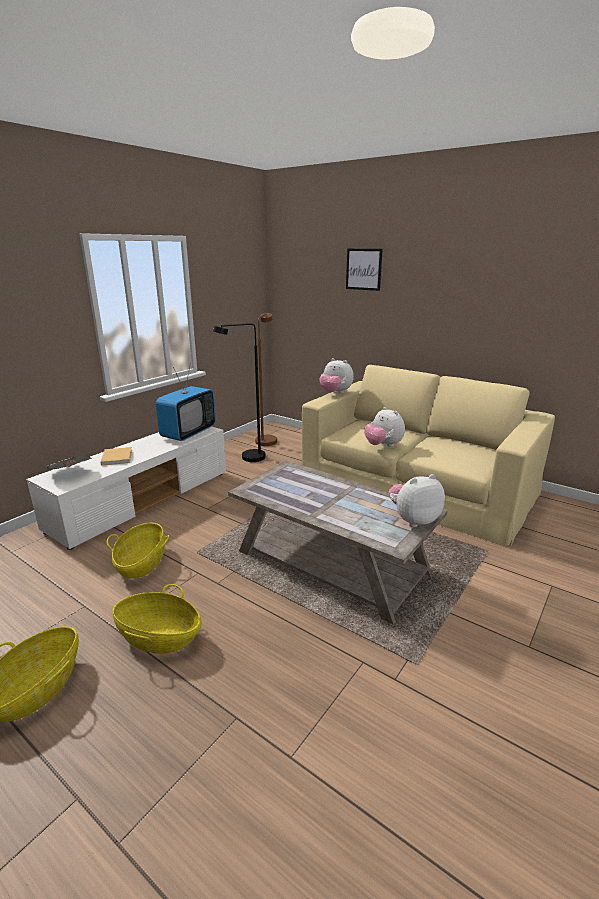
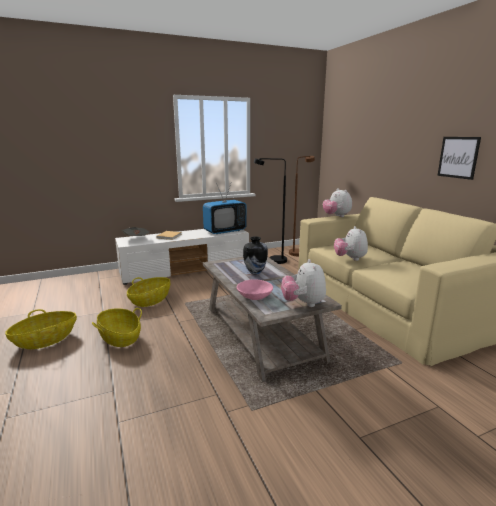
camera: 30 degrees right, 5 degrees down
picture [346,249,383,291] -> picture moved to [437,137,481,180]
plush toy [389,474,445,527] -> plush toy turned 105 degrees counterclockwise [281,259,326,307]
none -> pink bowl [237,279,273,300]
none -> vase [243,236,268,274]

